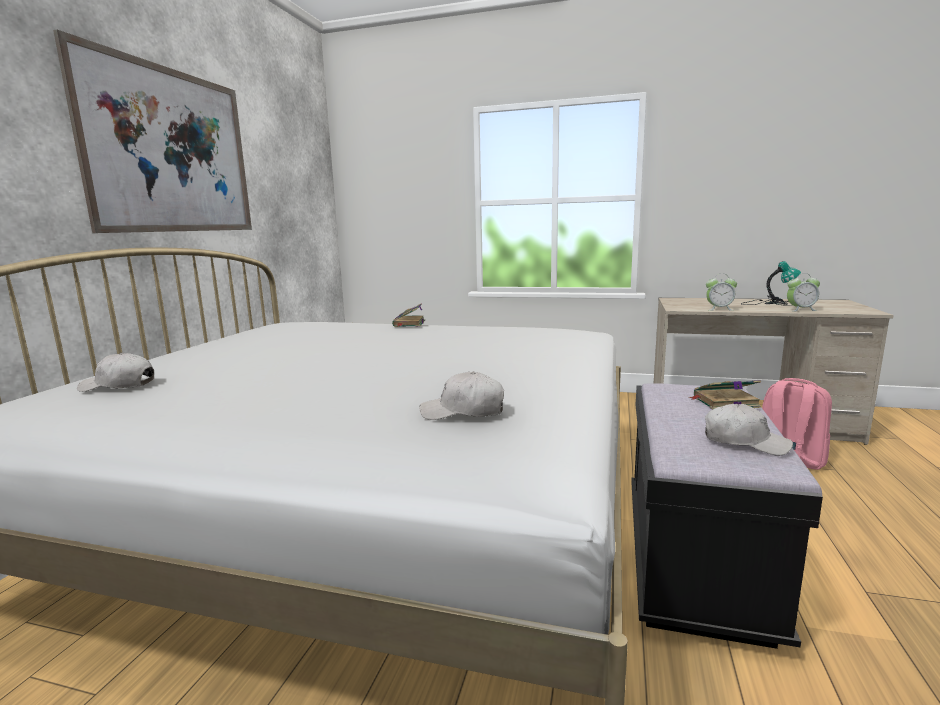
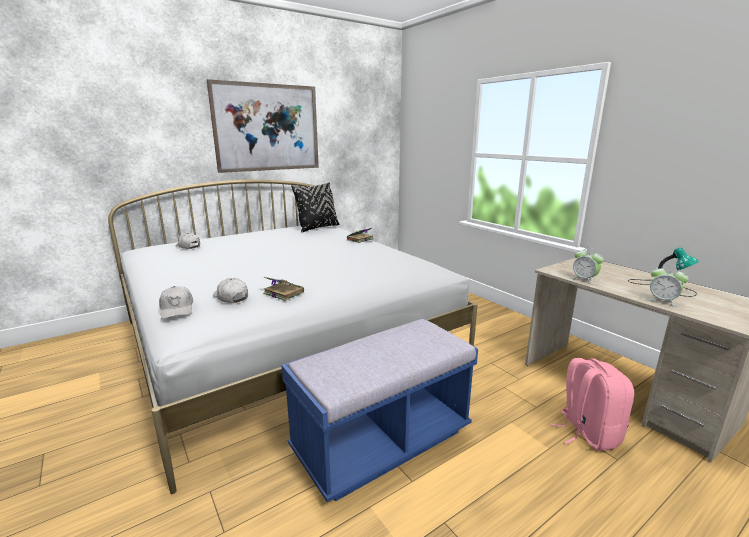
camera: 40 degrees right, 5 degrees up
black bench [631,383,823,649] -> blue bench [281,319,478,503]
book [688,380,761,410] -> book moved to [263,277,304,301]
white cap [705,404,793,456] -> white cap moved to [159,286,193,319]
none -> black pillow [291,182,340,232]

